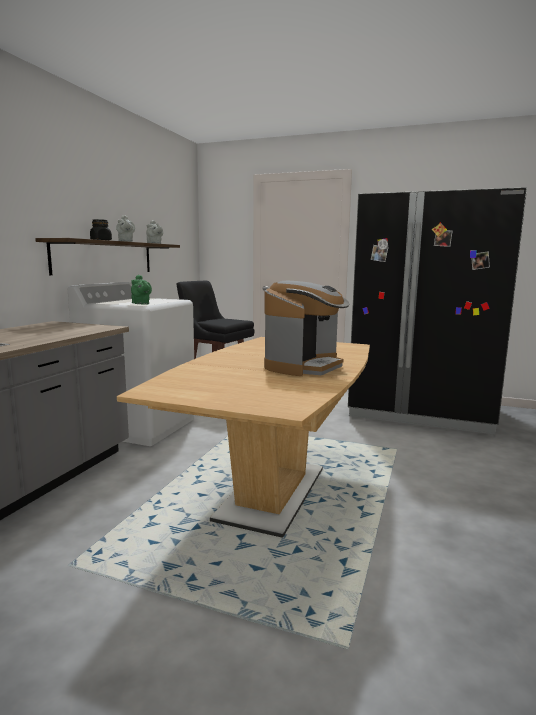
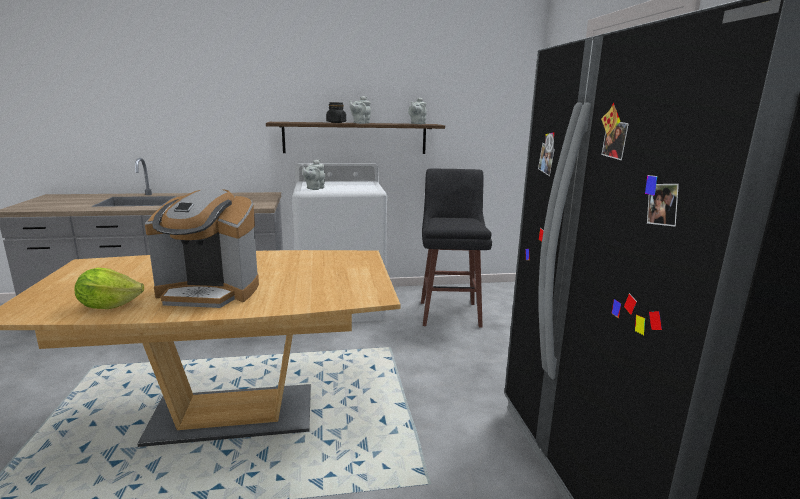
camera: 60 degrees right, 5 degrees up
green teapot [131,275,152,304] -> grey teapot [302,160,325,190]
none -> lettuce [75,268,144,309]

